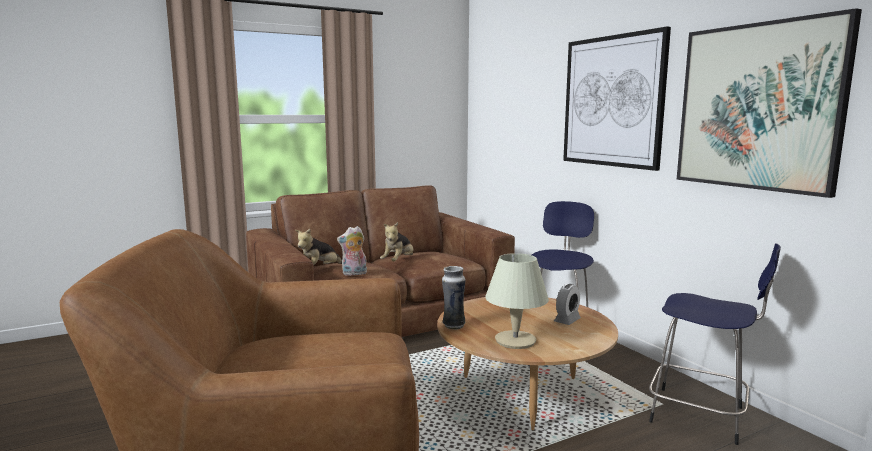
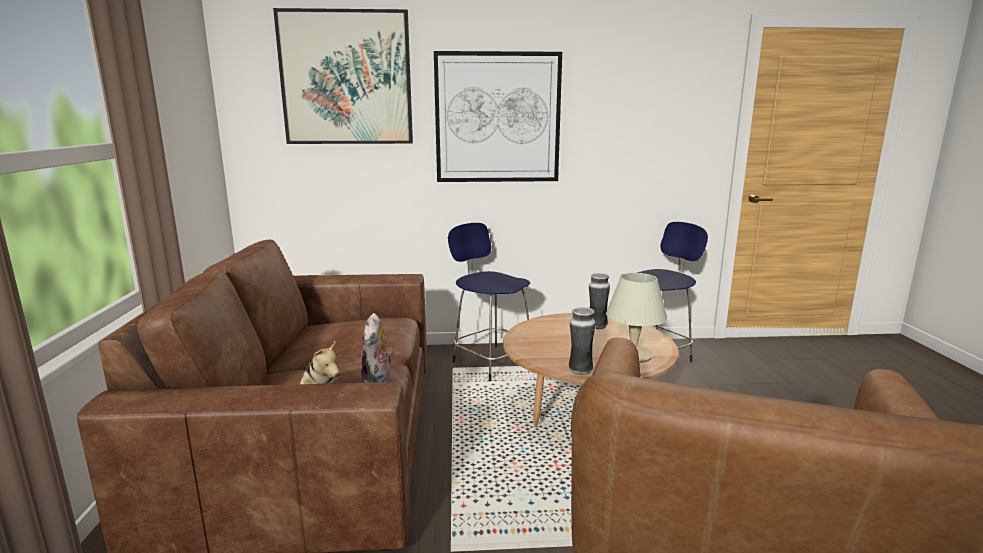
camera: 65 degrees left, 5 degrees up
plush toy [380,222,413,261] -> none
alarm clock [554,284,581,325] -> vase [589,273,610,329]
picture [677,8,862,198] -> picture moved to [273,8,413,144]

